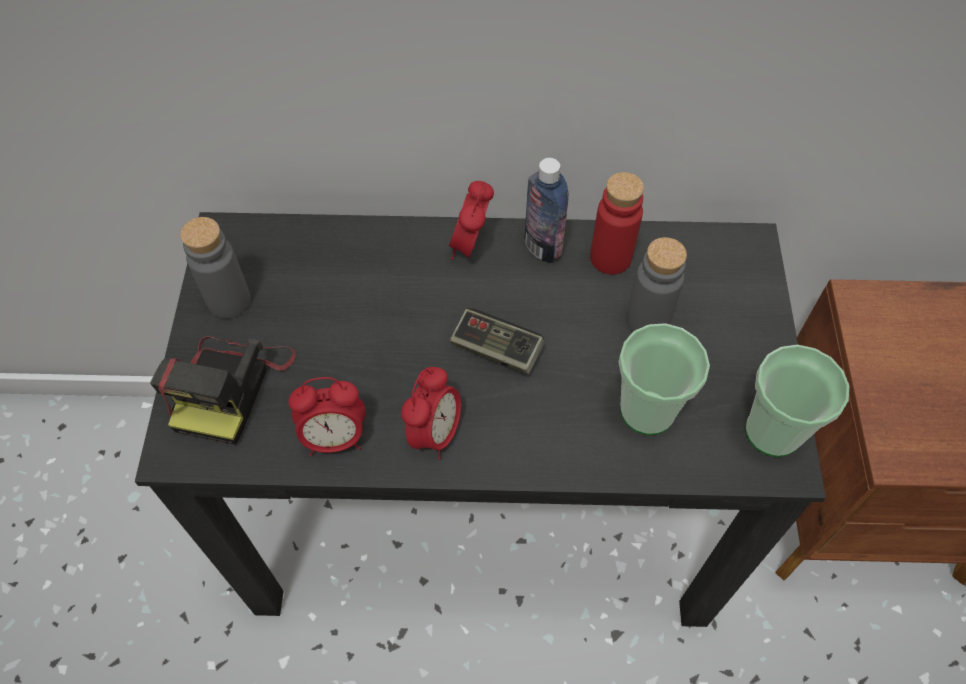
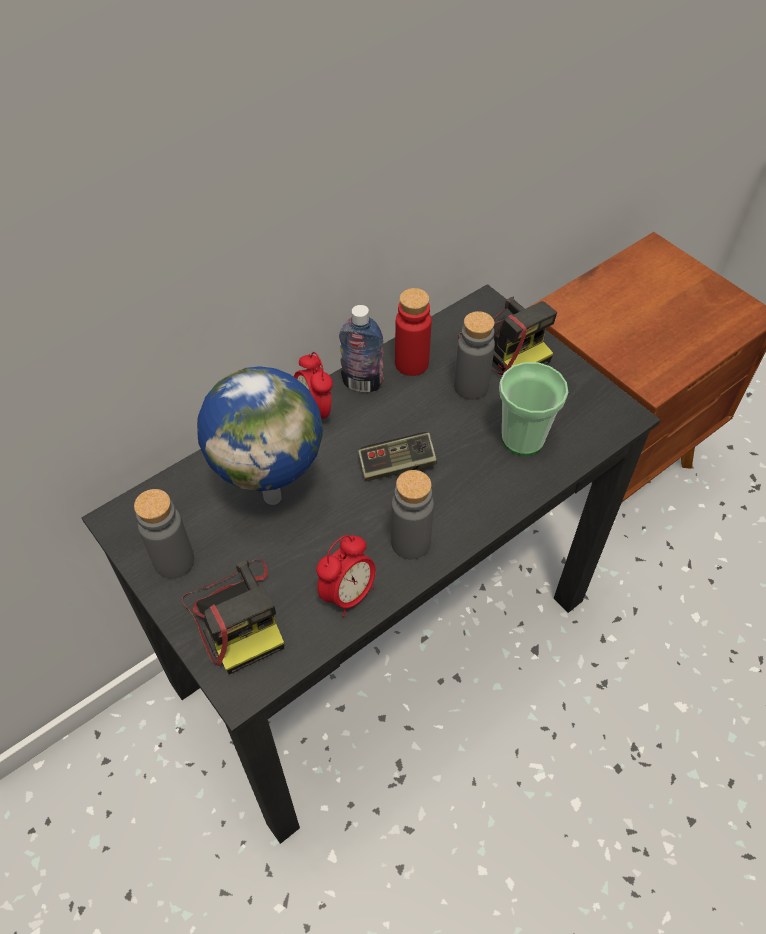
camera: 40 degrees left, 5 degrees down
alarm clock [401,367,461,460] -> grey bottle [391,470,434,560]
cup [745,345,849,457] -> none
none -> globe [197,366,323,505]
none -> camera [458,297,557,375]

